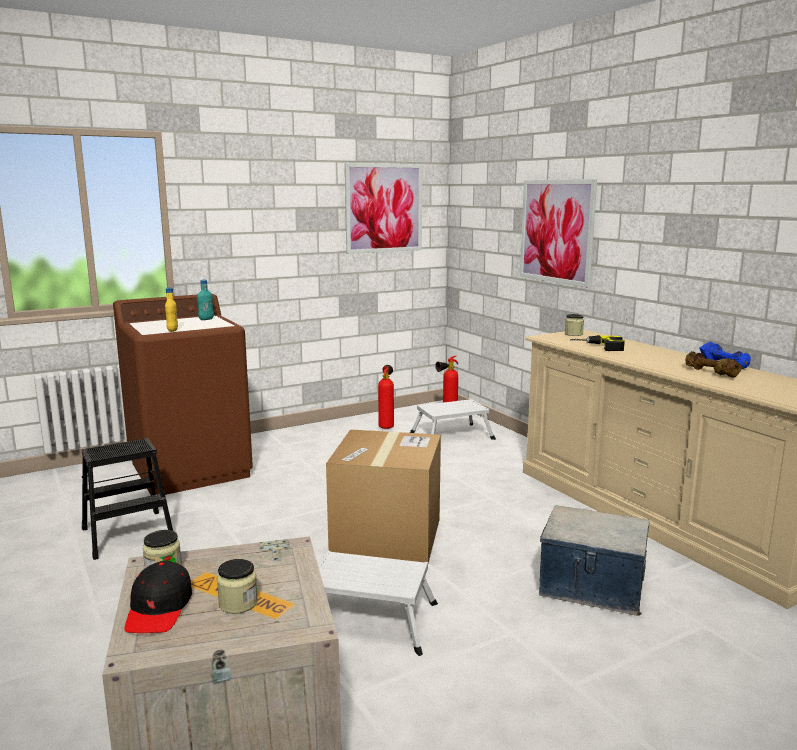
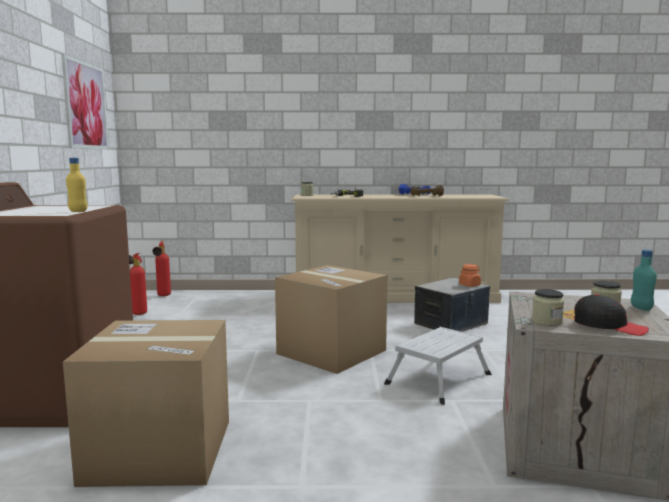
camera: 60 degrees left, 5 degrees down
black step ladder [81,438,173,560] -> cardboard box [63,320,229,487]
turquoise bottle [197,280,214,320] -> turquoise bottle moved to [631,249,657,311]
white step ladder [410,399,496,440] -> none
picture [520,179,597,287] -> none
none -> orange jar [459,264,481,287]

